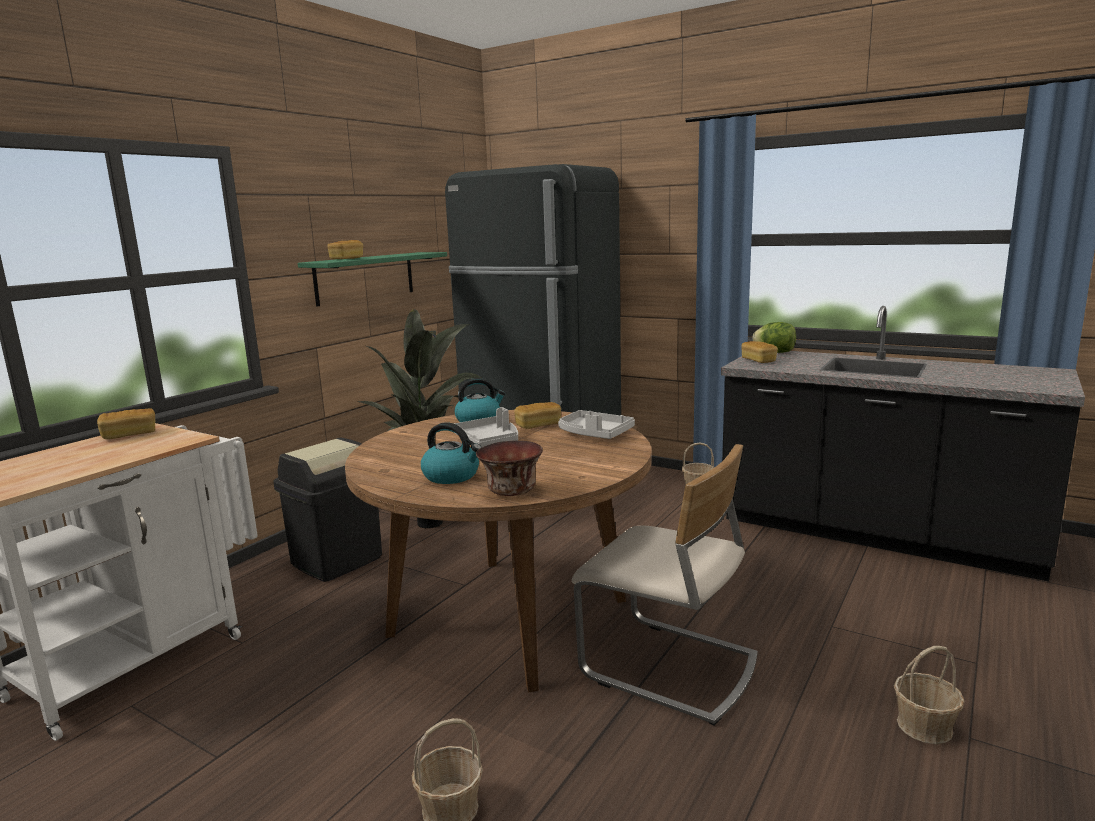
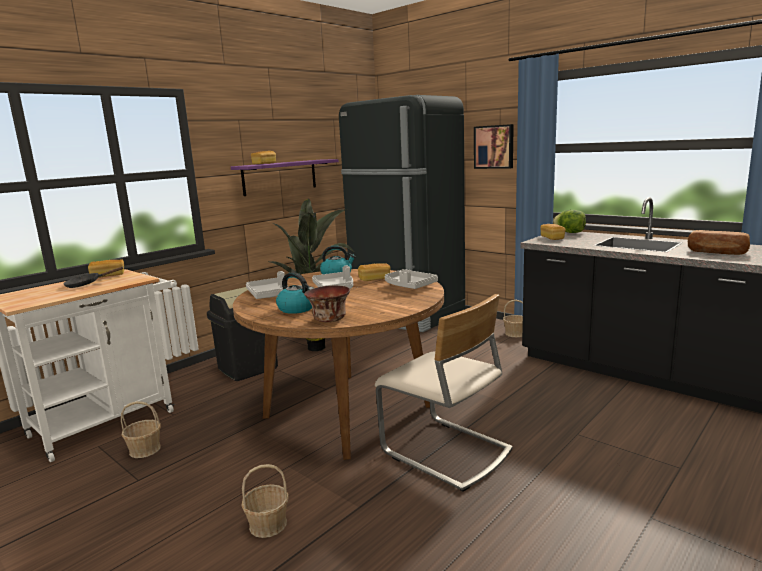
camera: 10 degrees right, 0 degrees up
green shelf [298,252,447,306] -> purple shelf [231,159,339,196]
basket [894,646,965,744] -> basket moved to [121,401,161,458]
none -> black frying pan [63,267,123,288]
none -> grey tray [246,271,288,299]
none -> picture [474,124,514,169]
none -> bread [688,230,750,255]

